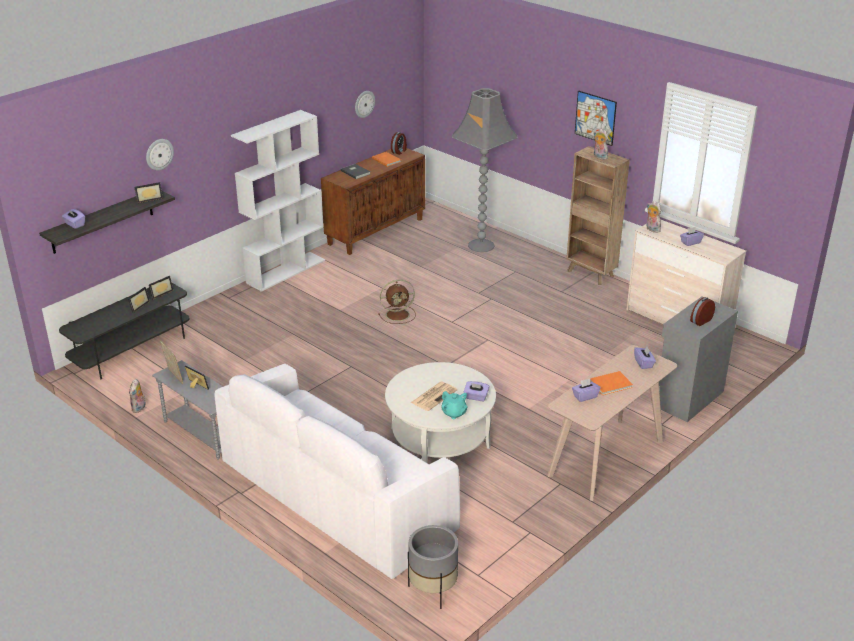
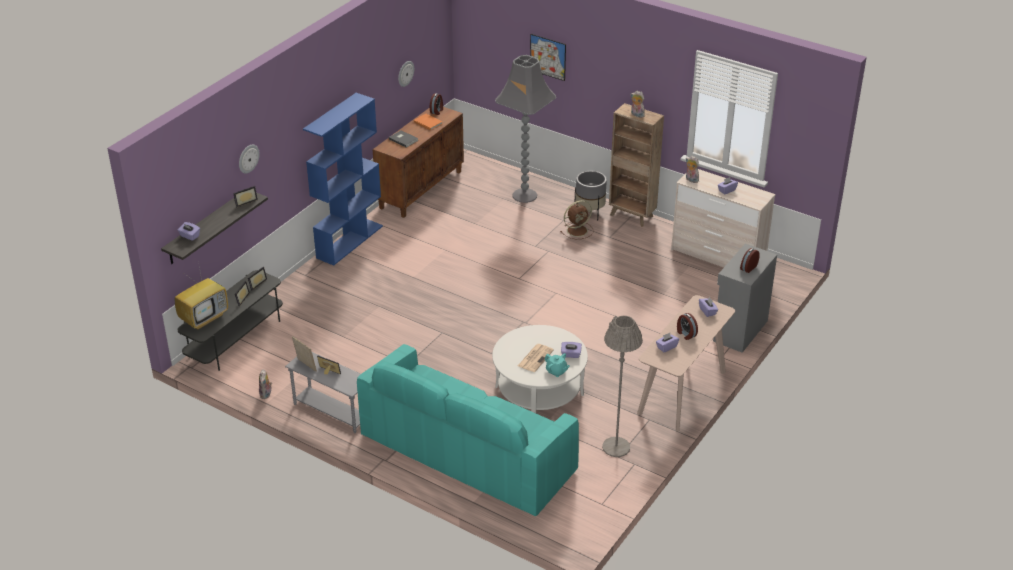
camera: 10 degrees left, 5 degrees up
white sofa [214,364,460,579] -> turquoise sofa [357,344,579,516]
white bookcase [231,110,325,292] -> blue bookcase [303,93,383,266]
brown fan [378,279,416,324] -> brown fan moved to [560,200,593,239]
grey planter [408,525,458,609] -> grey planter moved to [574,171,607,221]
picture [575,90,617,146] -> picture moved to [530,34,566,81]
orange book [590,371,633,395] -> alarm clock [677,313,698,340]
none -> television [175,261,228,330]
none -> grey floor lamp [602,316,643,457]

